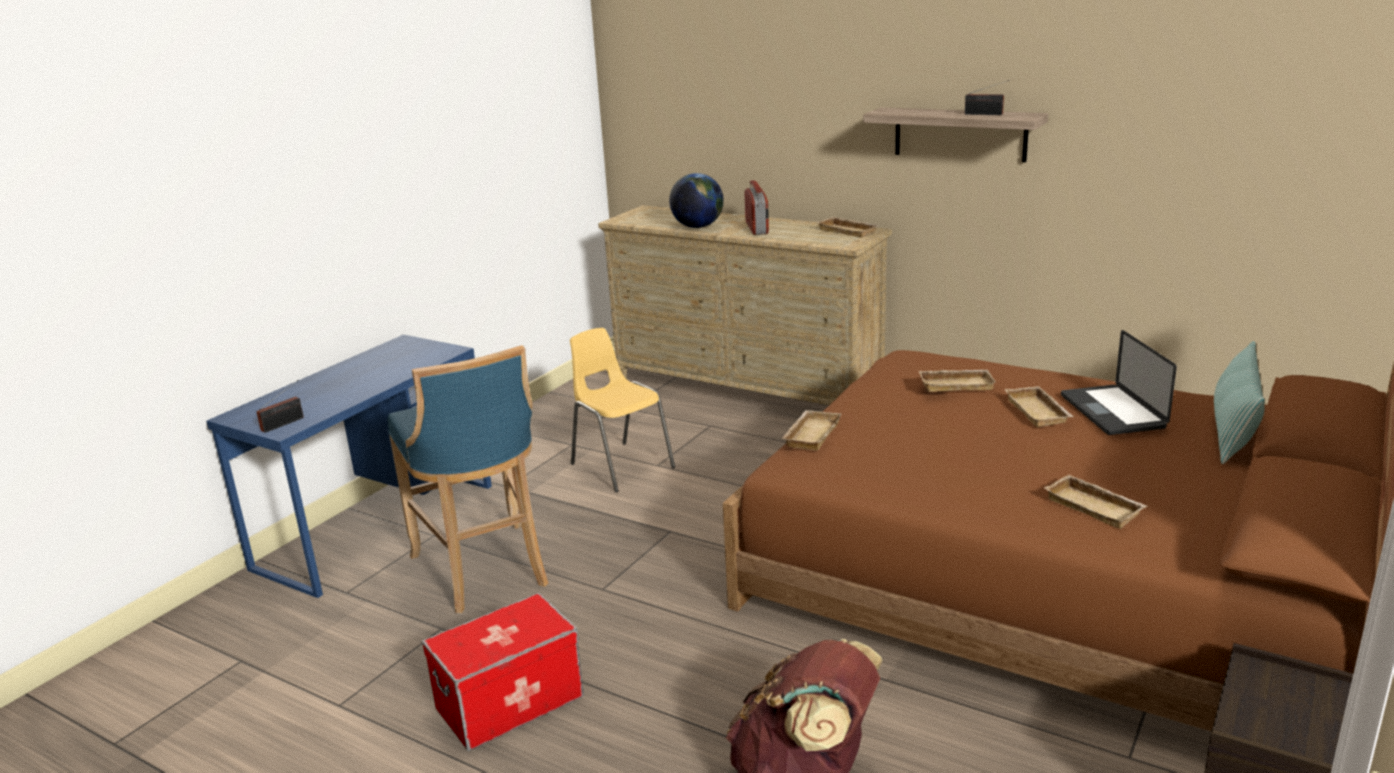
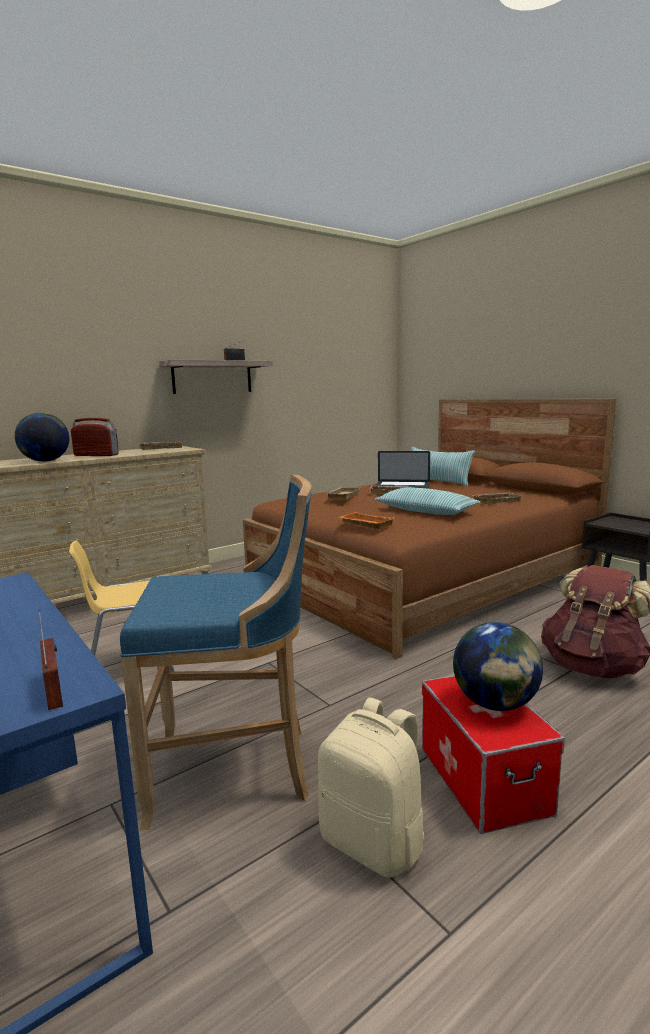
camera: 70 degrees left, 10 degrees down
beige tray [781,410,841,450] -> orange tray [339,512,395,529]
none -> beige backpack [317,698,425,877]
none -> pillow [374,487,481,515]
none -> globe [453,622,543,711]

